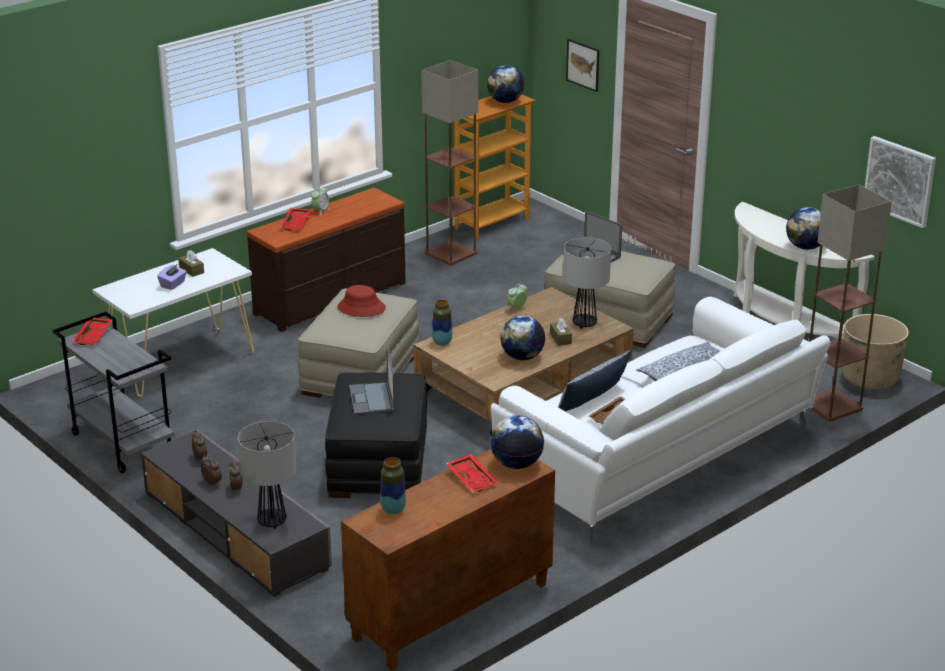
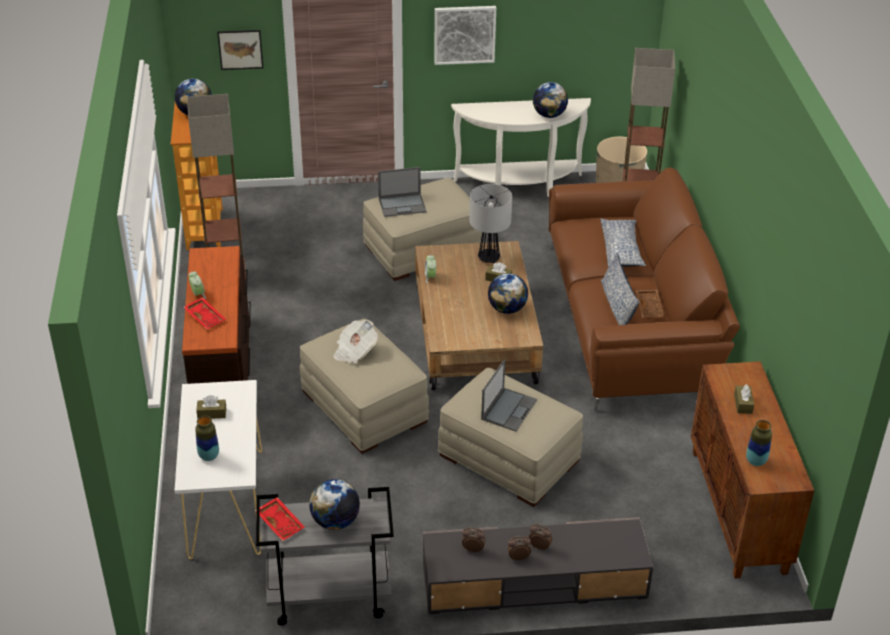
camera: 55 degrees left, 10 degrees up
purple tissue box [157,265,187,290] -> none
table lamp [238,421,297,529] -> none
black ottoman [325,373,427,498] -> beige ottoman [438,368,583,507]
red hat [338,285,386,317] -> newspaper [333,320,378,364]
laptop [349,347,395,415] -> laptop turned 90 degrees counterclockwise [481,359,537,431]
vase [432,300,452,346] -> vase moved to [195,416,219,461]
red tray [446,454,499,493] -> brown tissue box [734,384,754,414]
globe [490,415,544,469] -> globe moved to [309,479,360,530]
white sofa [491,297,831,544] -> brown sofa [549,167,740,412]
picture [865,136,936,228] -> picture moved to [434,6,496,65]

